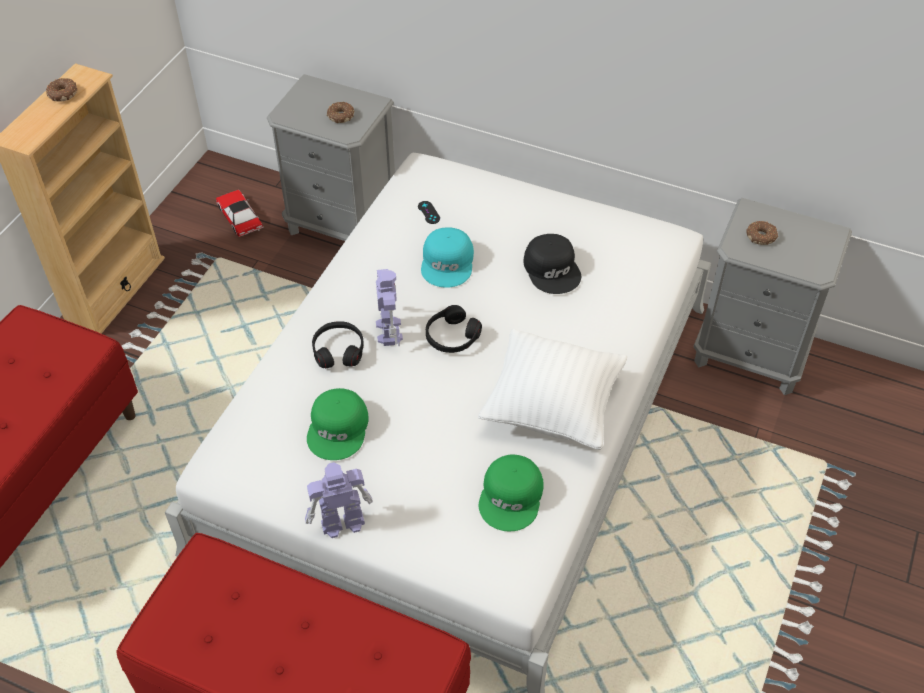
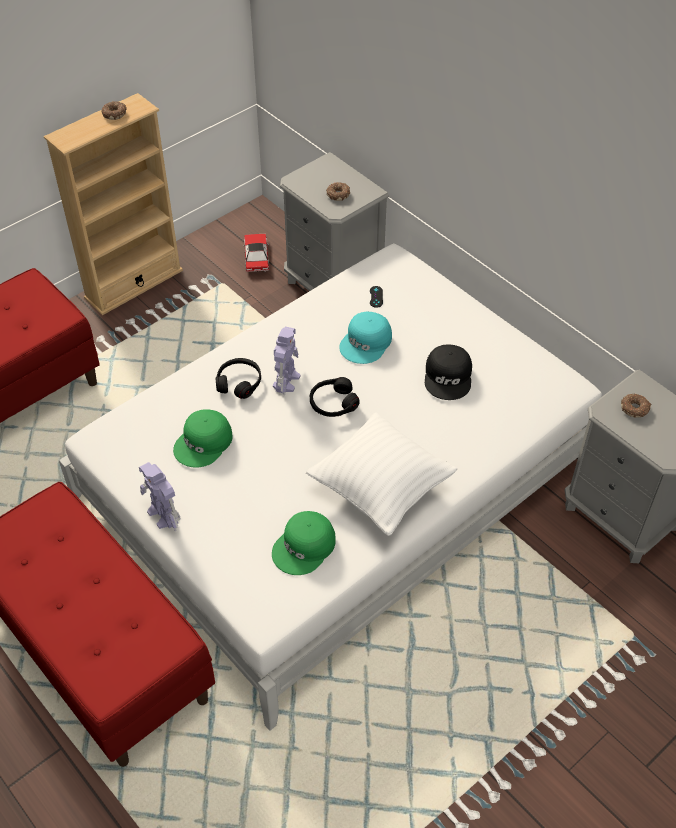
camera: 25 degrees right, 0 degrees up
toy robot [305,462,373,538] -> toy robot turned 135 degrees counterclockwise [139,462,181,531]

